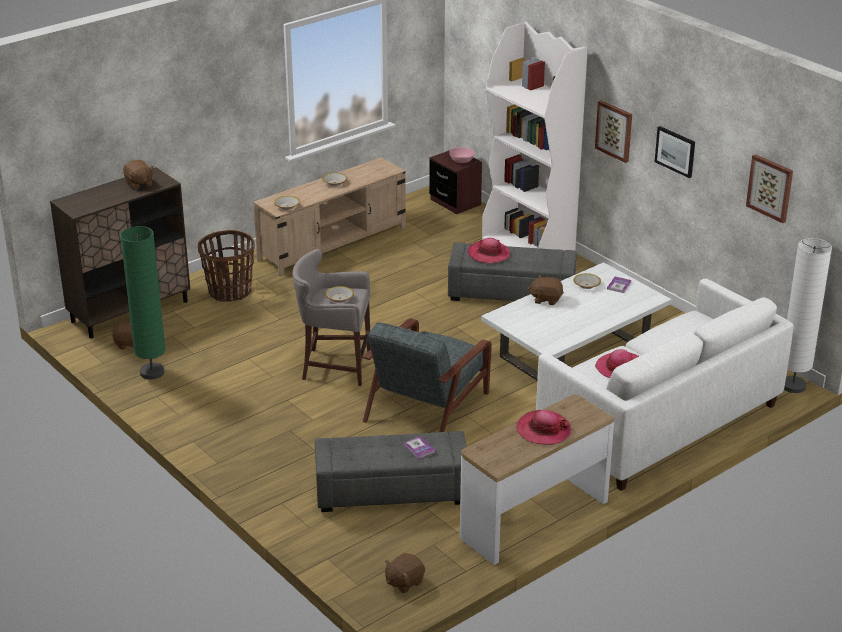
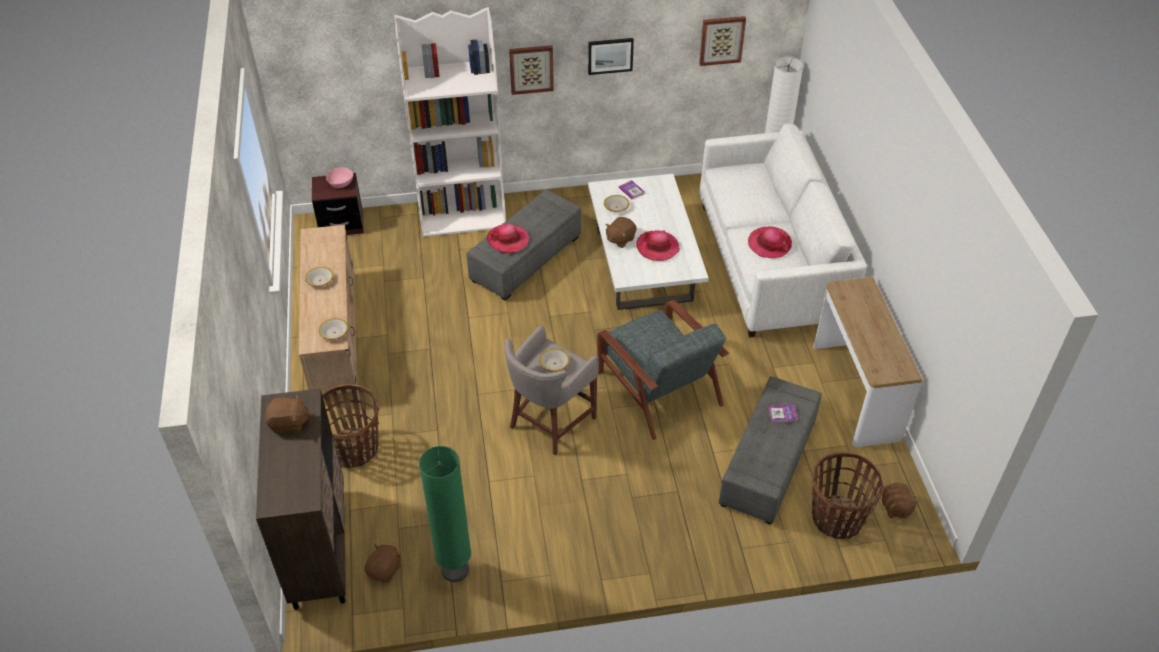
camera: 60 degrees left, 15 degrees up
hat [517,410,571,445] -> hat moved to [636,230,680,261]
none -> basket [812,452,884,539]

